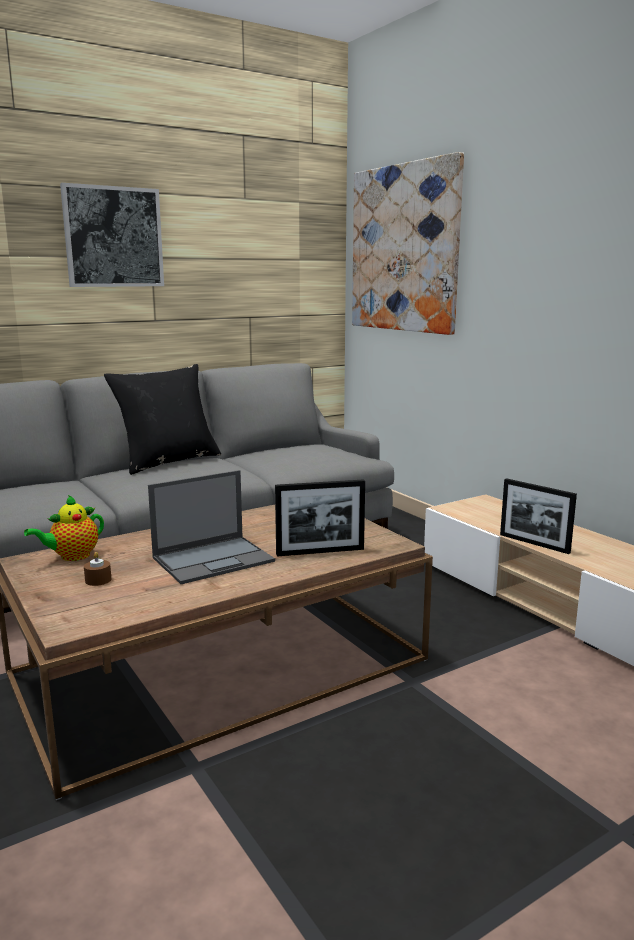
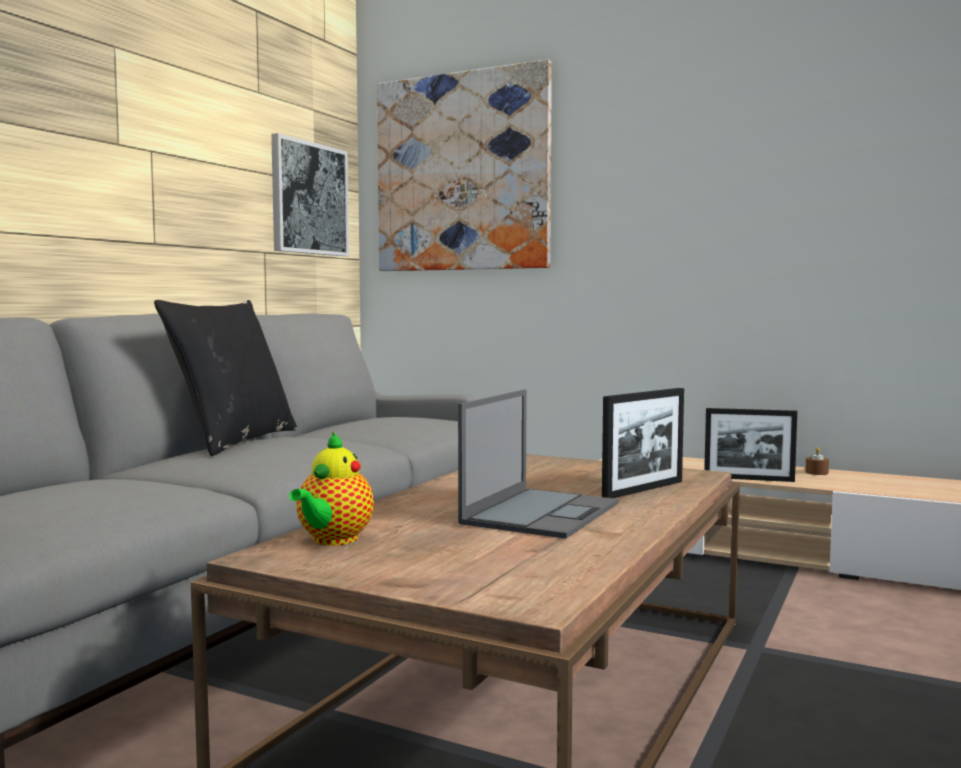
camera: 30 degrees left, 10 degrees down
picture [60,183,164,287] -> picture moved to [271,133,349,256]
brown candle [84,552,111,586] -> brown candle moved to [805,447,829,475]

